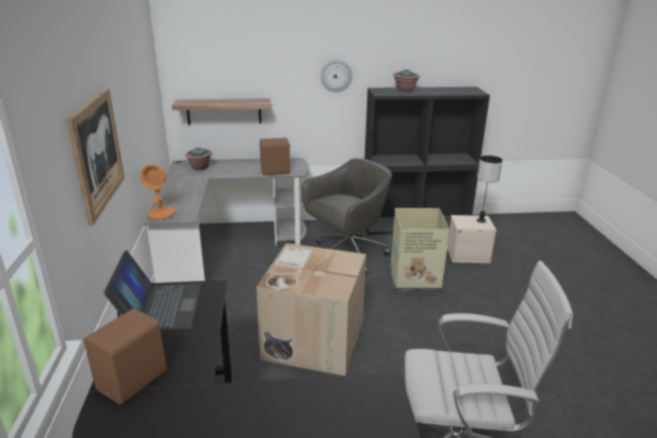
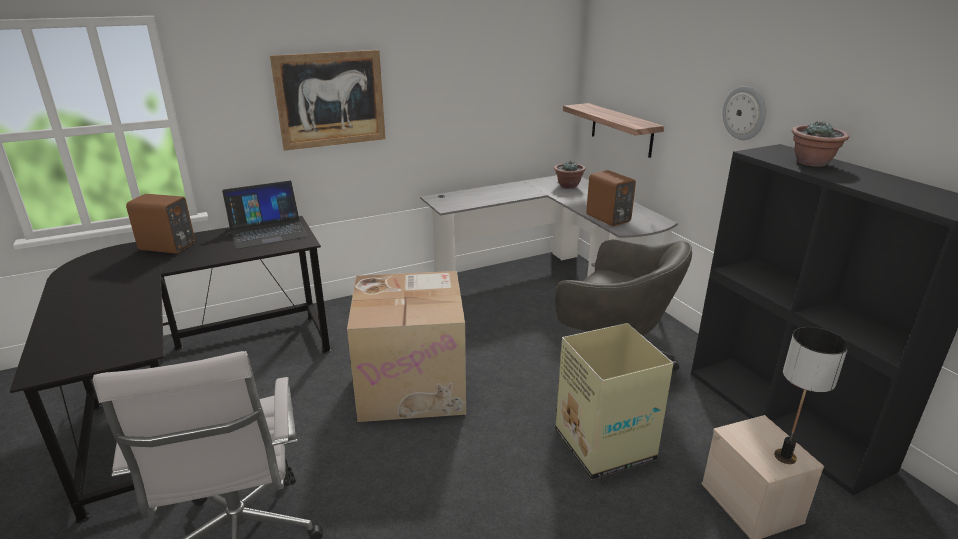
camera: 70 degrees right, 0 degrees up
orange table lamp [141,164,176,220] -> none

